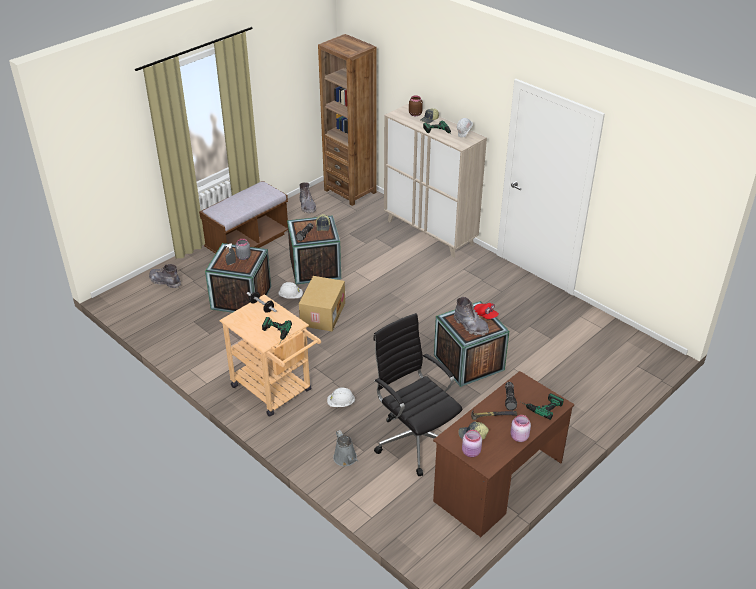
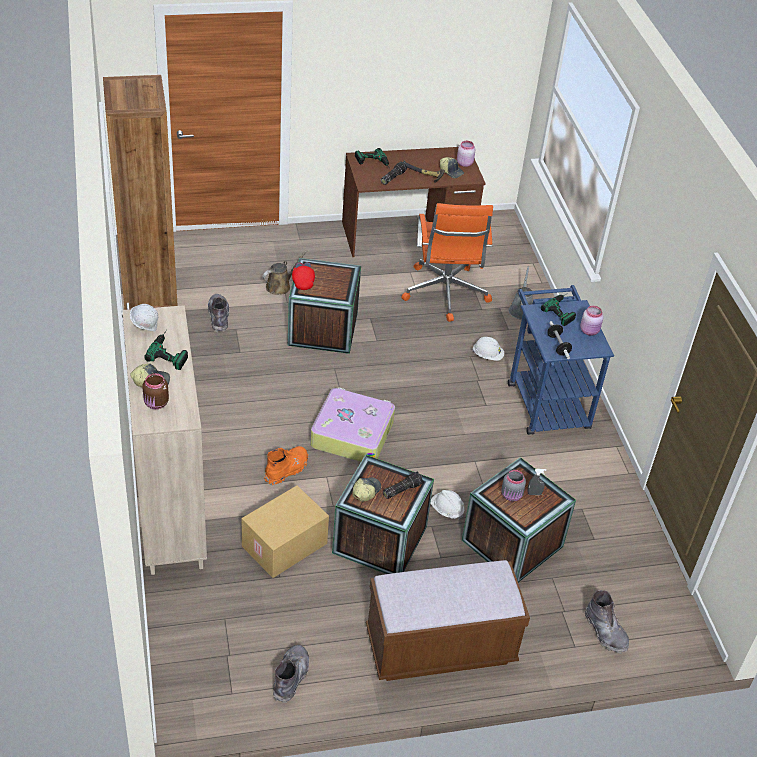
camera: 150 degrees left, 5 degrees up
beige cart [219,294,321,417] -> blue cart [508,285,614,435]
cardboard box [299,276,345,332] -> cardboard box moved to [242,485,329,578]
brown bookcase [318,34,377,206] -> brown bookcase moved to [103,75,178,310]
black office chair [373,313,462,476] -> orange office chair [401,203,493,322]
grey boot [454,297,489,336] -> grey boot moved to [208,294,229,332]
pink jar [510,415,531,442] -> pink jar moved to [580,306,603,336]
none -> brown watering can [262,250,307,295]
none -> orange boot [264,446,308,486]
none -> suitcase [310,387,395,462]

